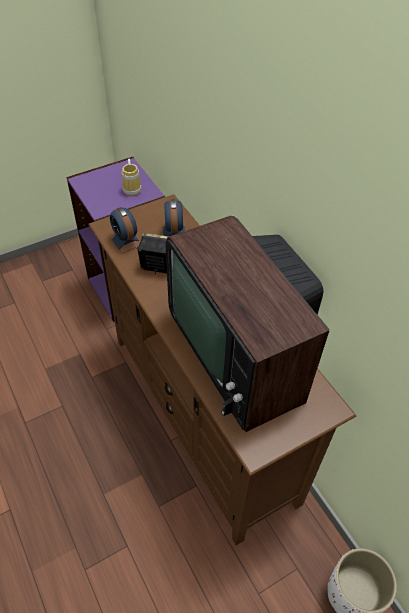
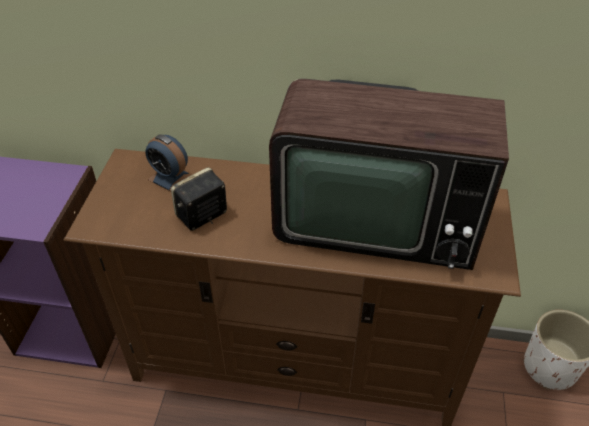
camera: 50 degrees left, 5 degrees down
alarm clock [109,207,140,253] -> none
mug [122,159,142,196] -> none

